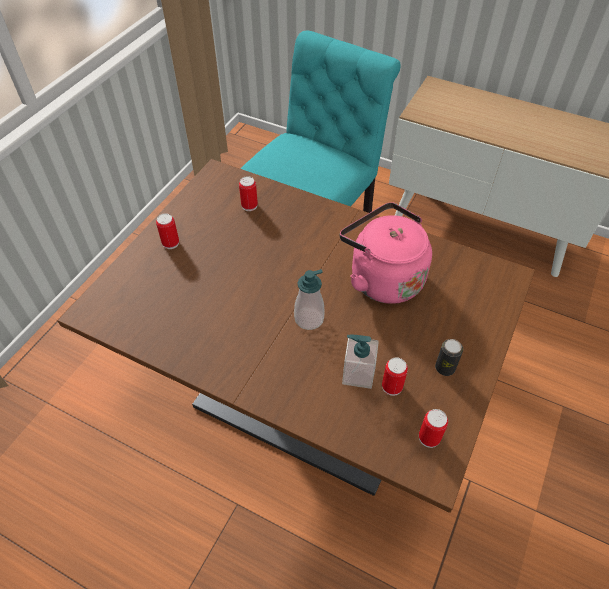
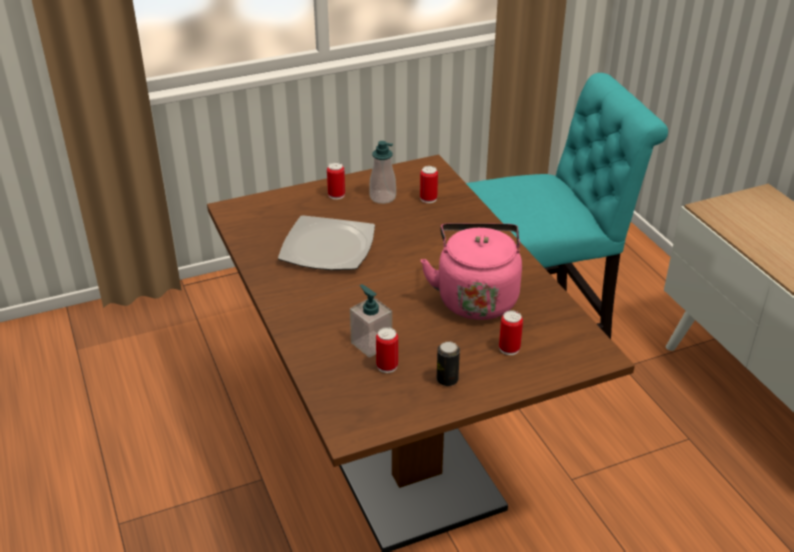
camera: 40 degrees right, 15 degrees down
soap dispenser [294,269,325,330] -> soap dispenser moved to [369,141,396,204]
can [419,409,448,448] -> can moved to [499,310,523,355]
none -> plate [278,215,375,270]

